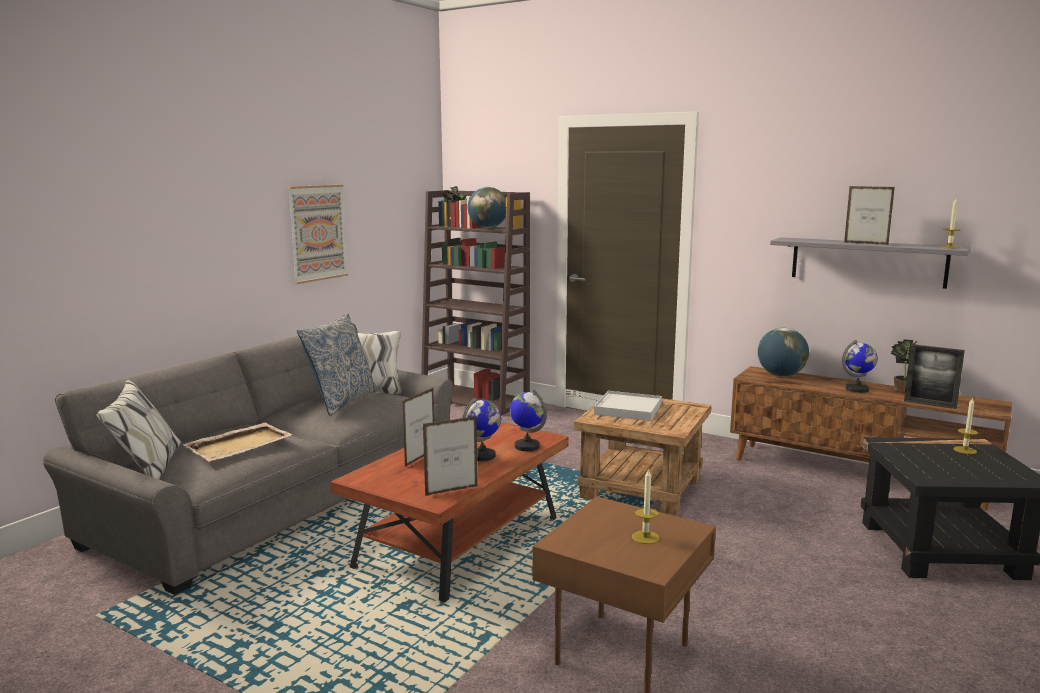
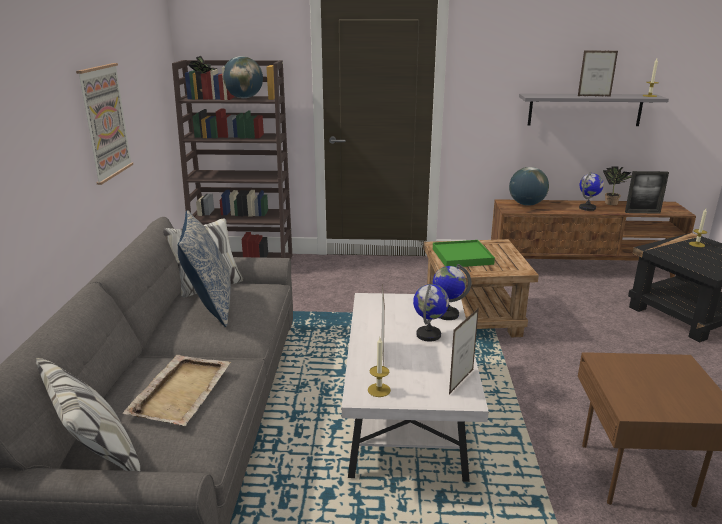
camera: 30 degrees left, 10 degrees up
brown coffee table [330,422,569,603] -> white coffee table [341,293,489,482]
white tray [594,391,662,421] -> green tray [433,240,495,267]
candle [632,468,660,544] -> candle moved to [368,337,391,397]

